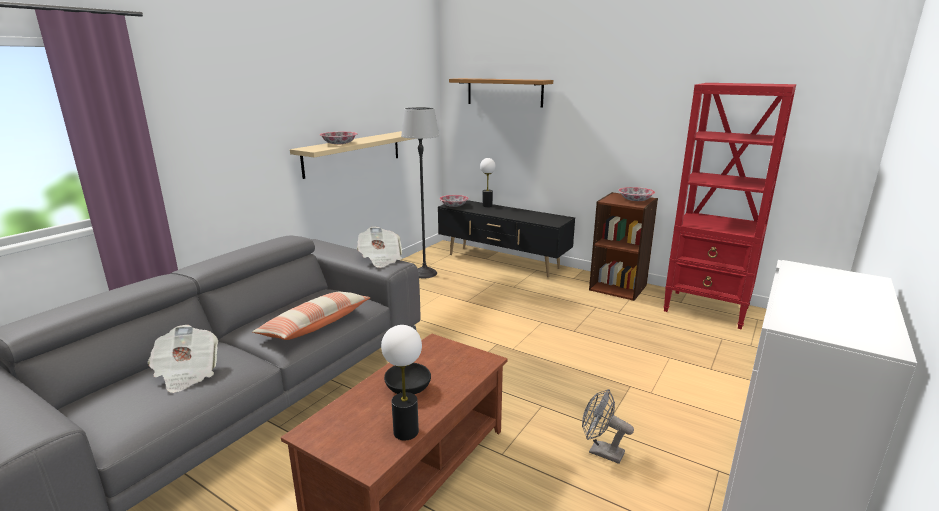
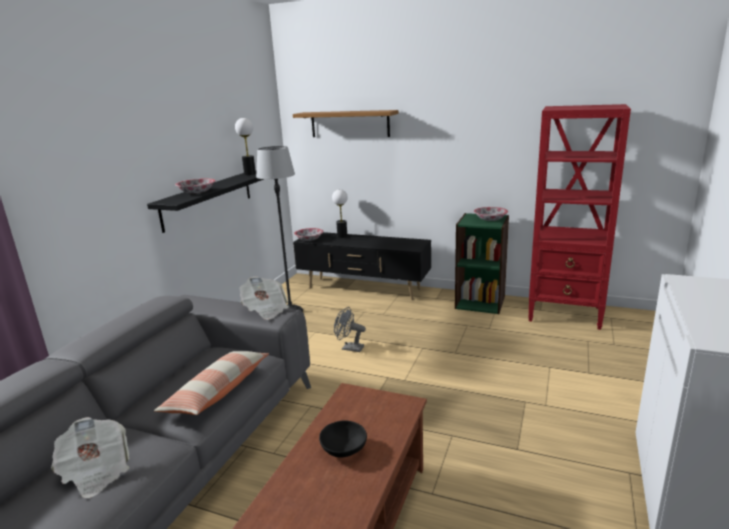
camera: 10 degrees left, 0 degrees up
beige shelf [290,131,412,179] -> black shelf [147,170,264,233]
table lamp [381,325,422,440] -> table lamp moved to [235,118,256,175]
grey fan [582,389,634,464] -> grey fan moved to [334,307,366,352]
brown bookcase [589,192,658,301] -> green bookcase [455,213,509,314]

